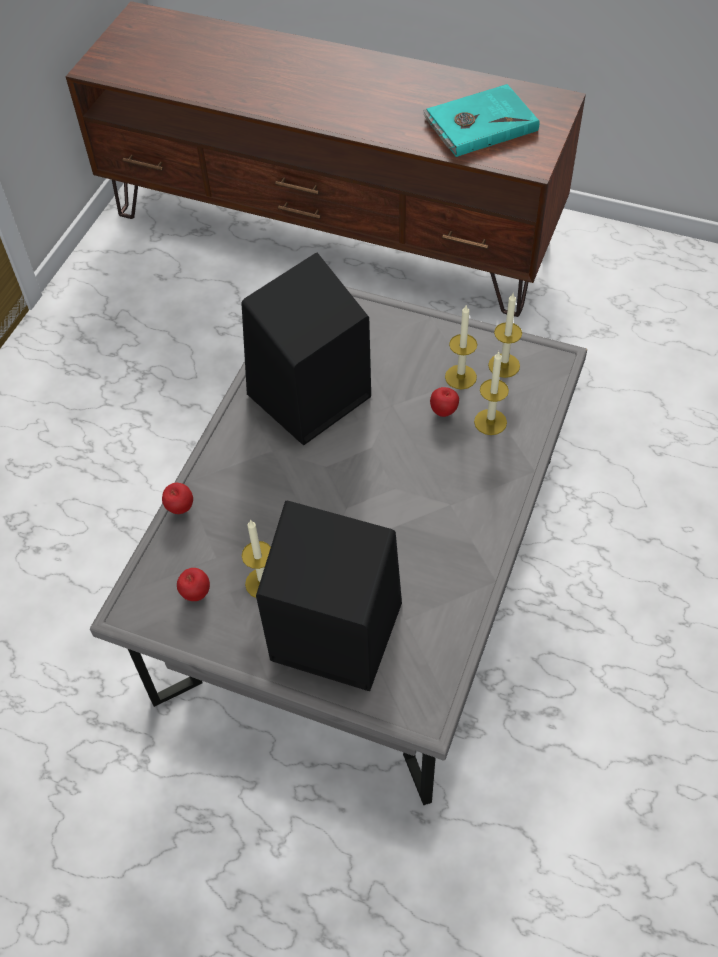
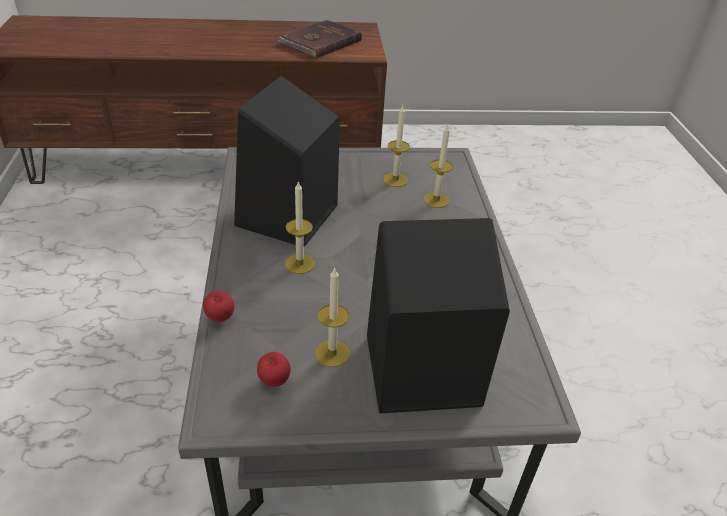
camera: 30 degrees left, 15 degrees down
turquoise book [423,84,539,157] -> brown book [278,20,362,58]
apple [430,387,459,417] -> none
candle [488,294,522,378] -> candle moved to [285,181,315,274]

